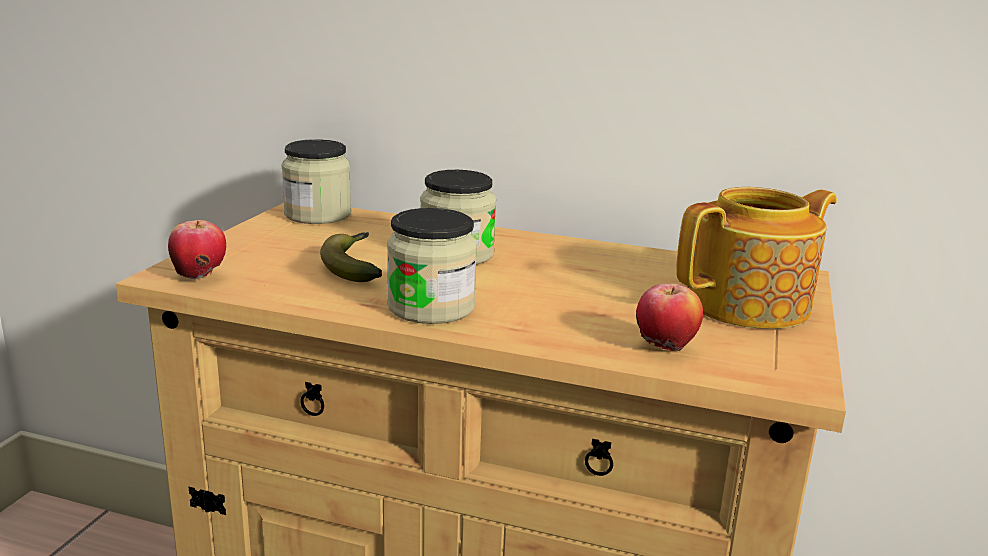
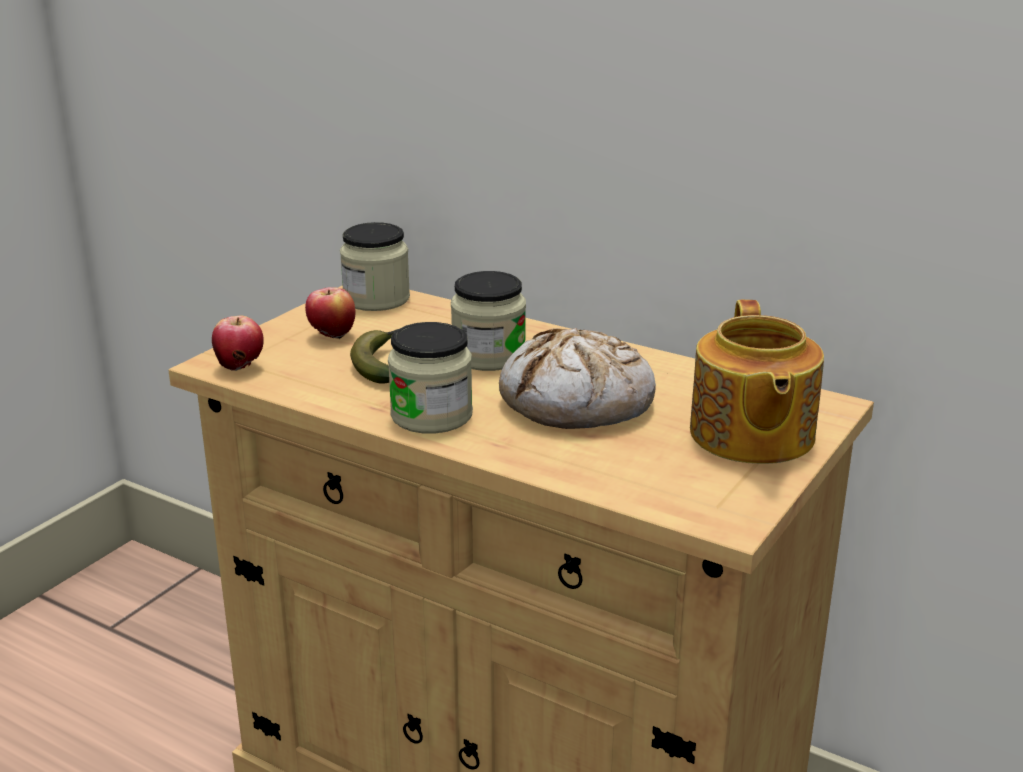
camera: 15 degrees right, 5 degrees up
apple [636,284,703,351] -> apple moved to [305,287,355,339]
teapot [676,187,837,329] -> teapot turned 105 degrees clockwise [690,300,824,464]
none -> bread [499,328,656,429]

